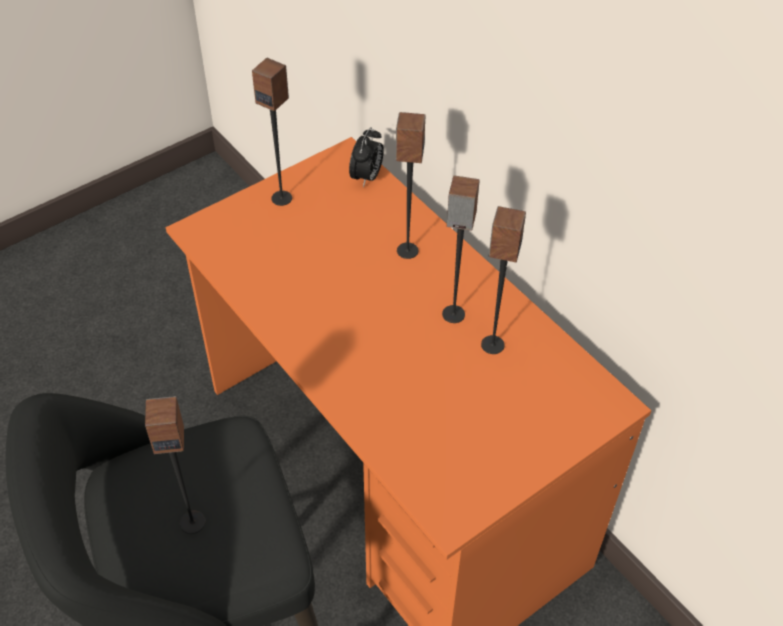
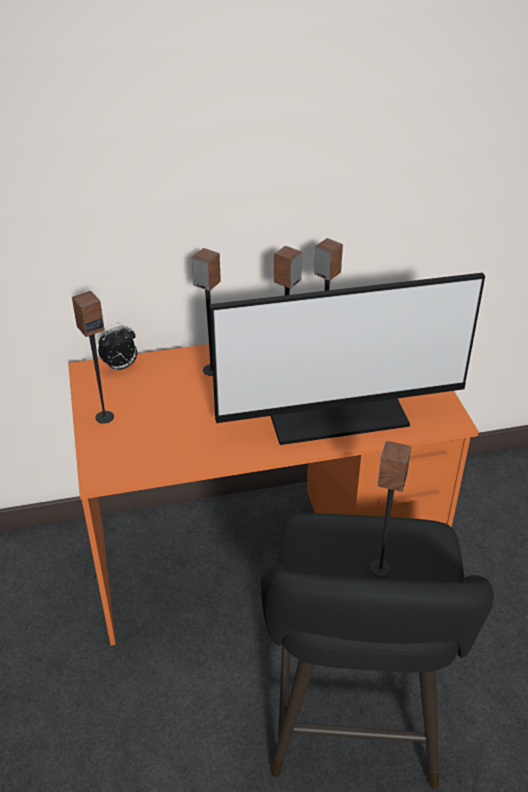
camera: 65 degrees left, 10 degrees down
alarm clock [349,127,384,187] -> alarm clock turned 105 degrees clockwise [98,326,137,372]
none -> monitor [209,273,485,445]

